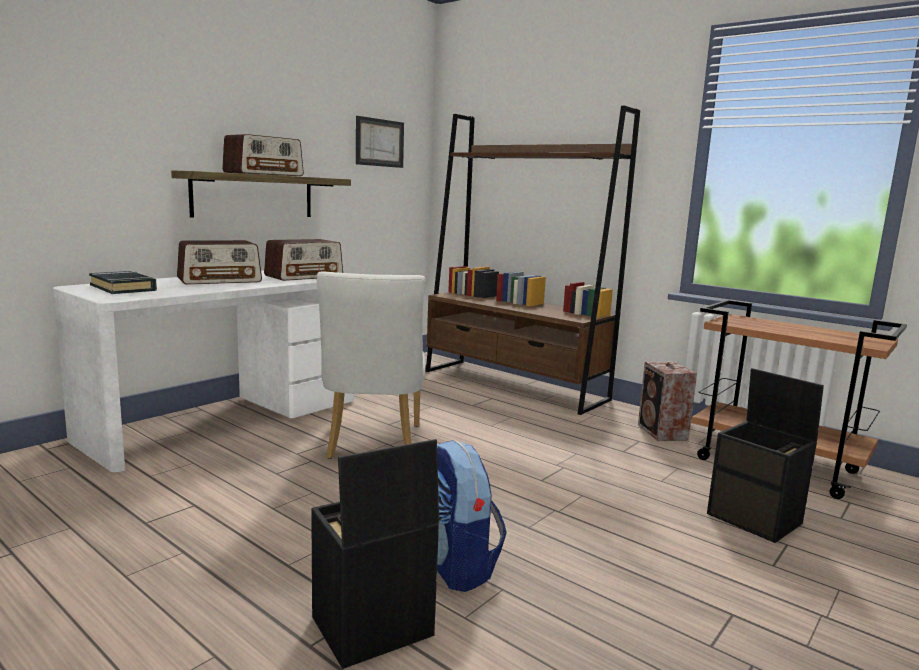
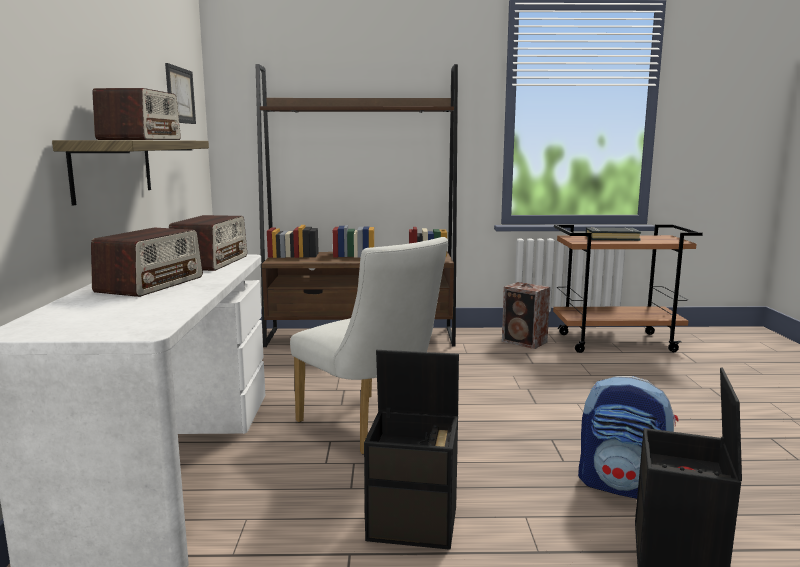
camera: 40 degrees left, 0 degrees up
black book [89,271,157,294] -> black book moved to [586,227,641,241]
black storage box [707,368,824,543] -> black storage box moved to [364,350,459,550]

